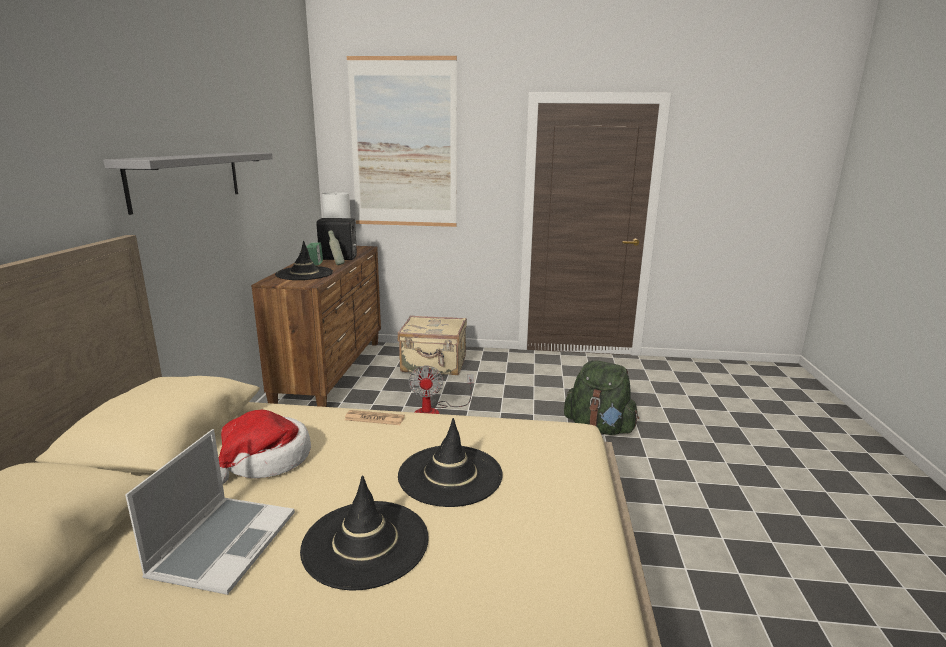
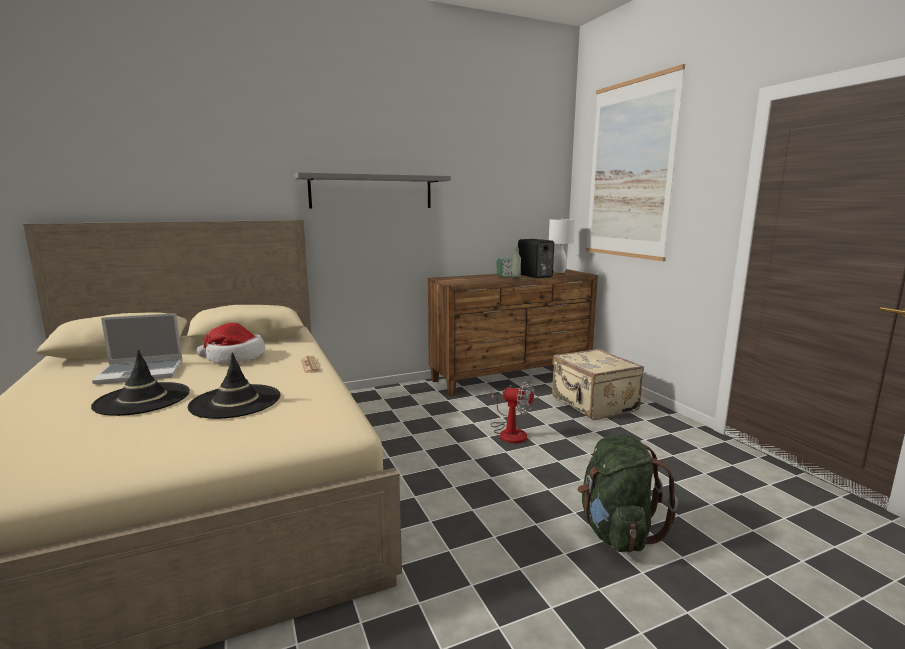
camera: 60 degrees right, 5 degrees down
black hat [275,240,333,280] -> none
fan [409,366,474,414] -> fan turned 120 degrees counterclockwise [491,380,534,443]

